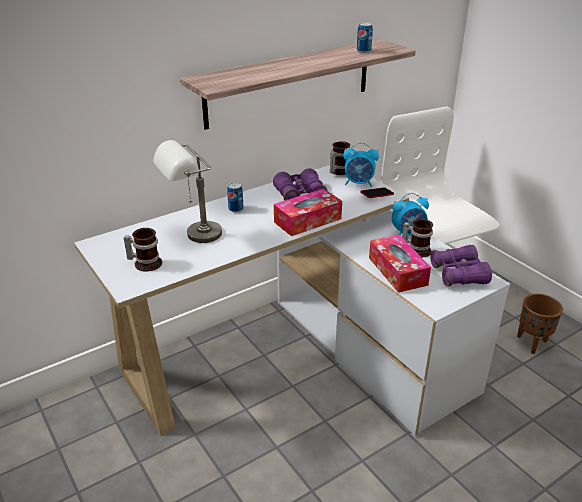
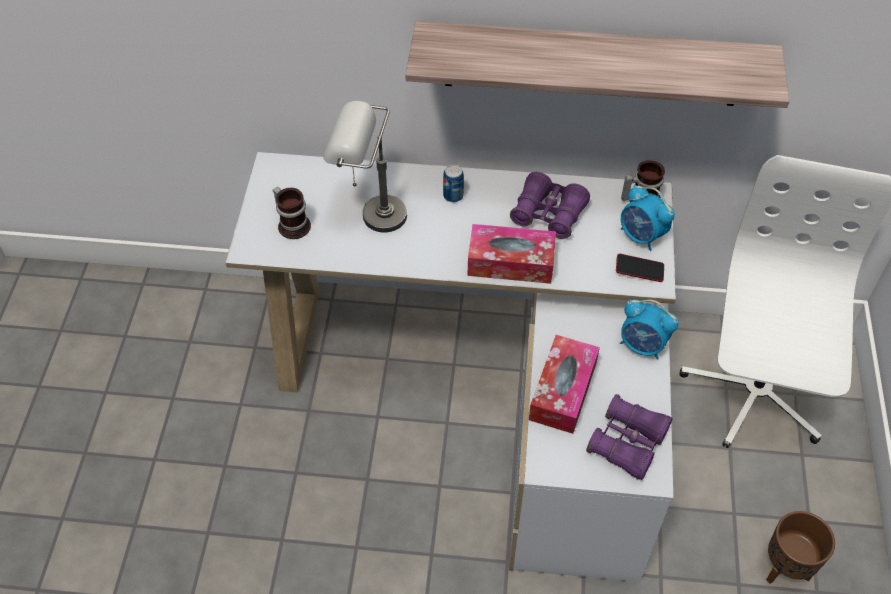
camera: 40 degrees right, 20 degrees up
can [357,23,373,53] -> none
mug [402,219,433,258] -> none

